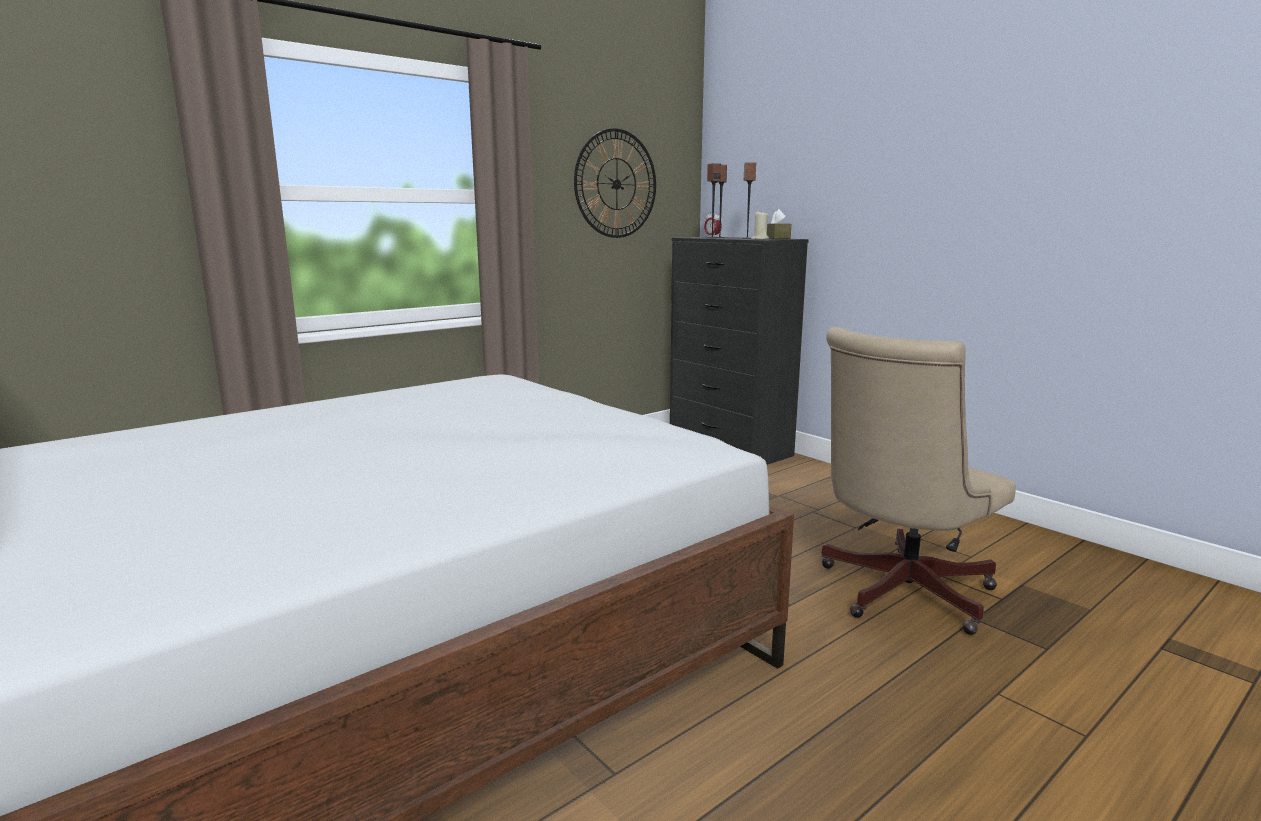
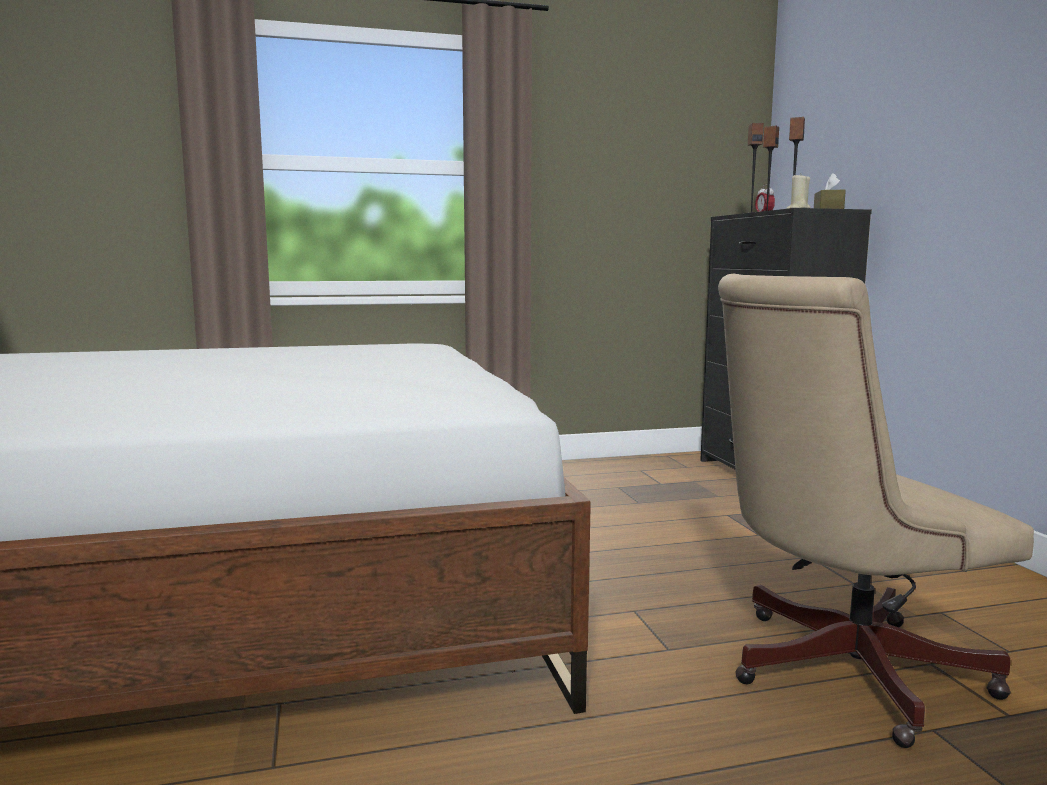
camera: 25 degrees right, 5 degrees down
wall clock [574,128,656,238] -> none

